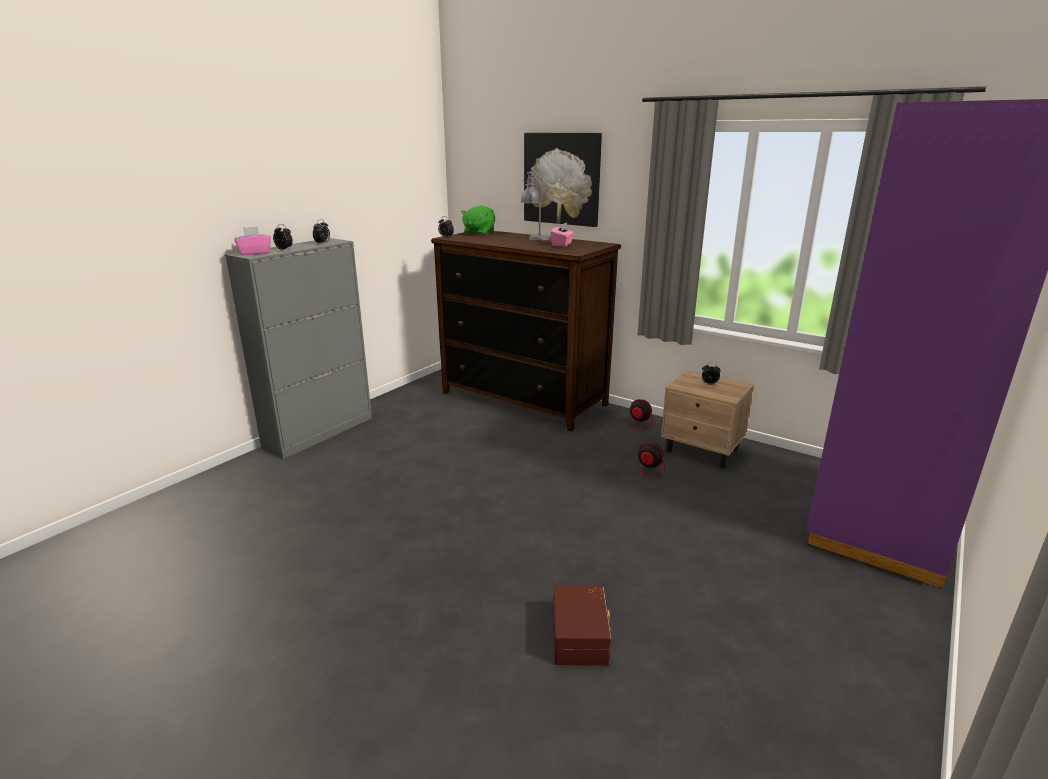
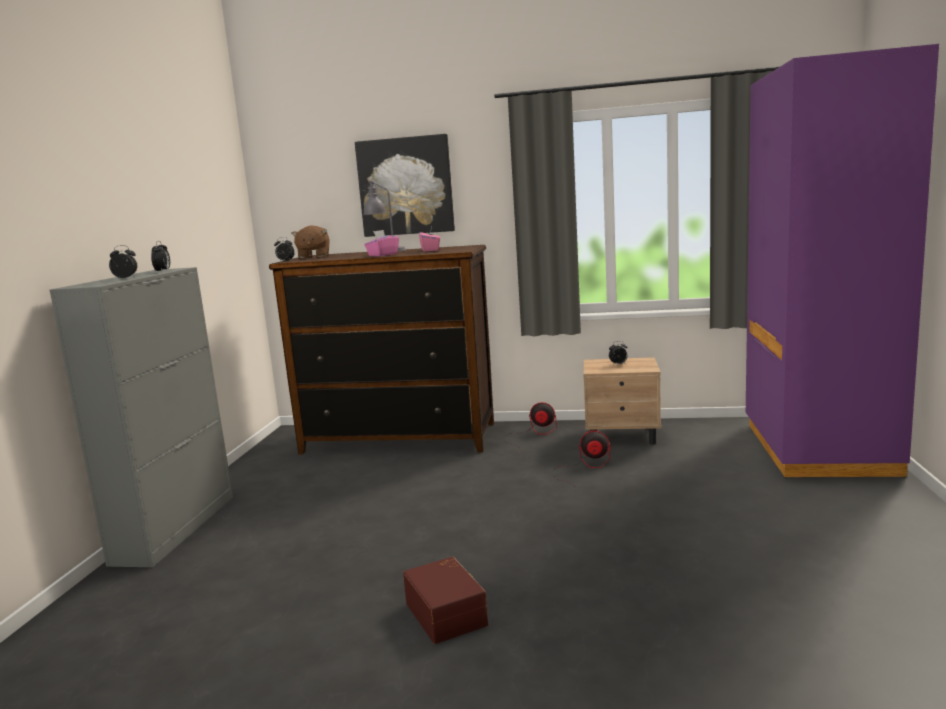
camera: 25 degrees left, 10 degrees down
pink tissue box [235,226,271,255] -> pink tissue box moved to [364,230,399,256]
green plush toy [461,206,495,235] -> brown plush toy [291,225,329,258]
brown storage box [553,585,612,666] -> brown storage box moved to [403,557,488,644]

